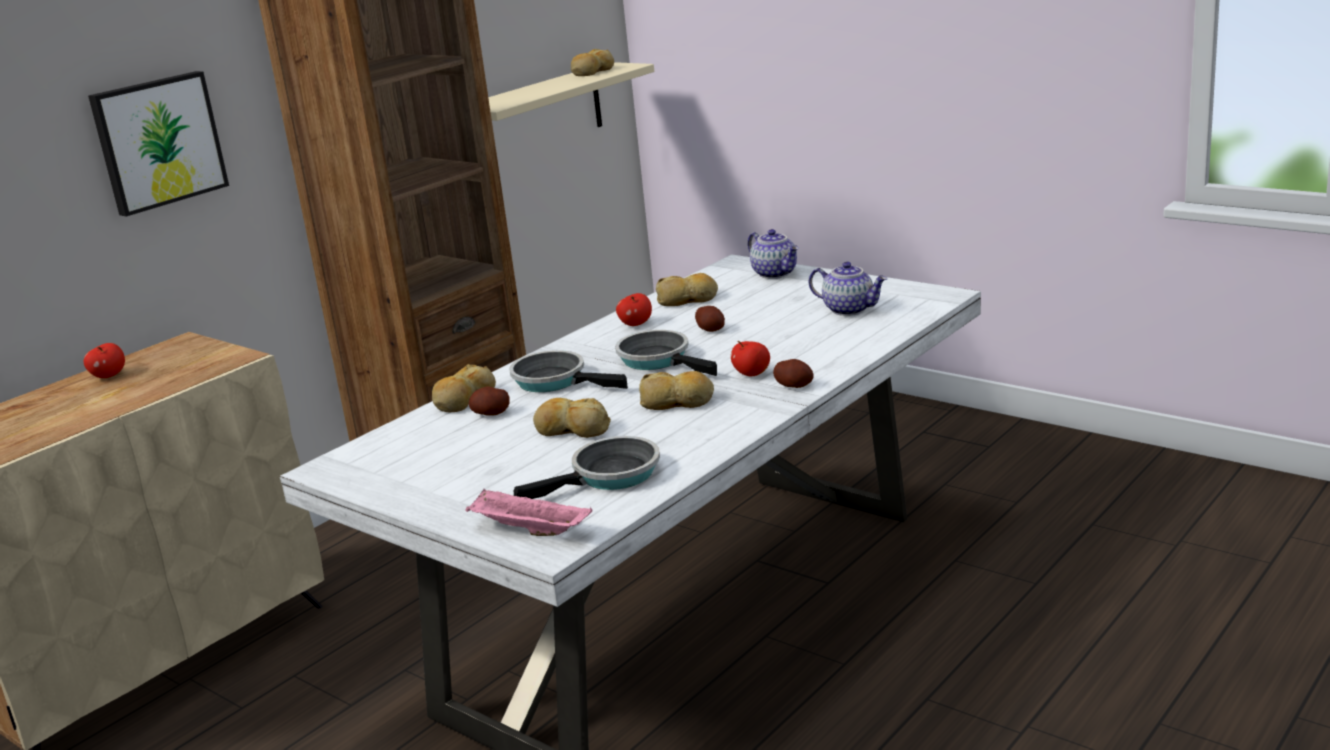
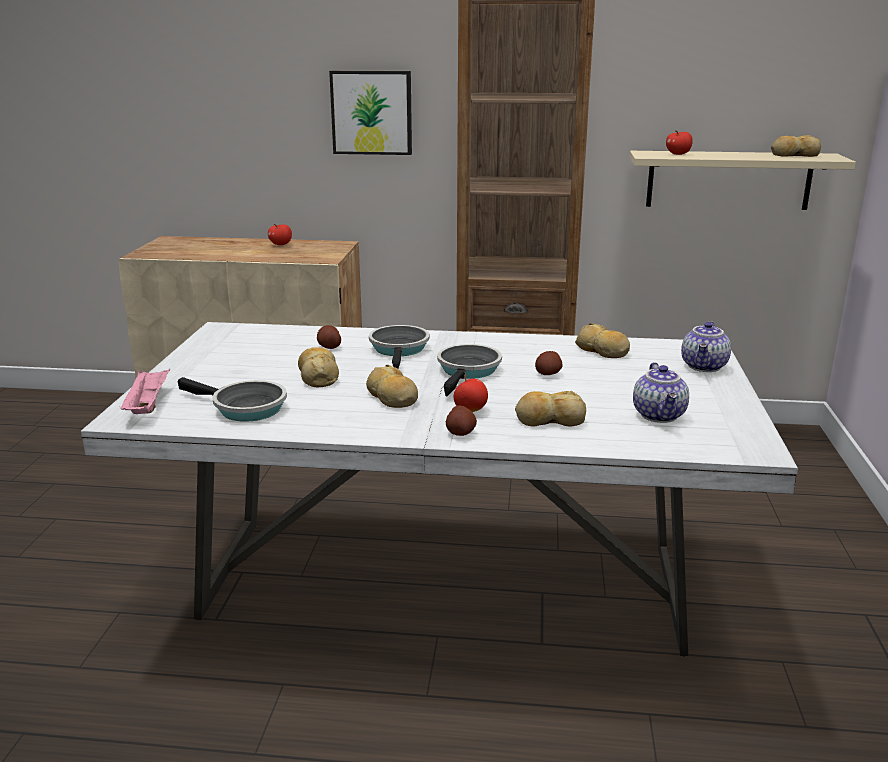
camera: 55 degrees right, 0 degrees up
bread [432,364,496,412] -> bread moved to [515,391,586,427]
apple [616,293,652,326] -> apple moved to [666,130,693,155]

